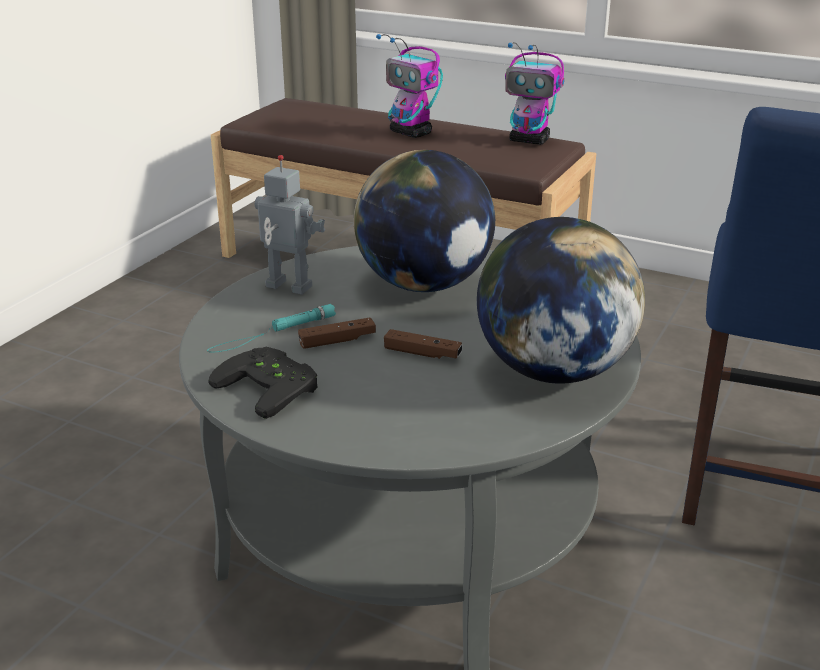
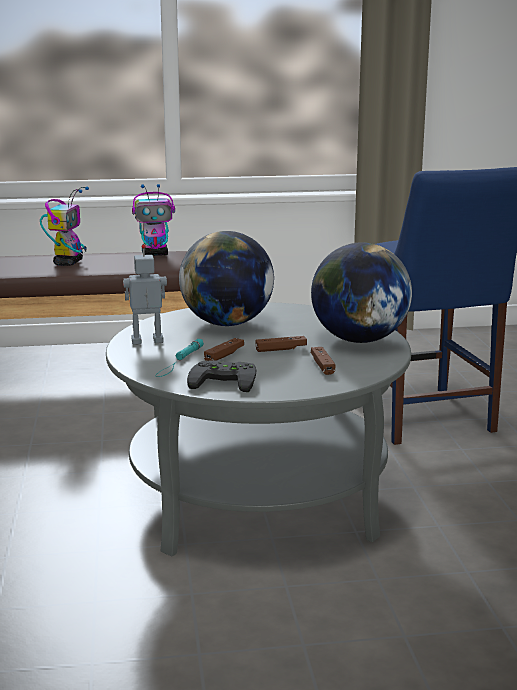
camera: 35 degrees left, 10 degrees down
toy robot [376,34,443,138] -> toy robot turned 90 degrees counterclockwise [40,187,89,266]
none -> brown game controller [311,347,335,375]

